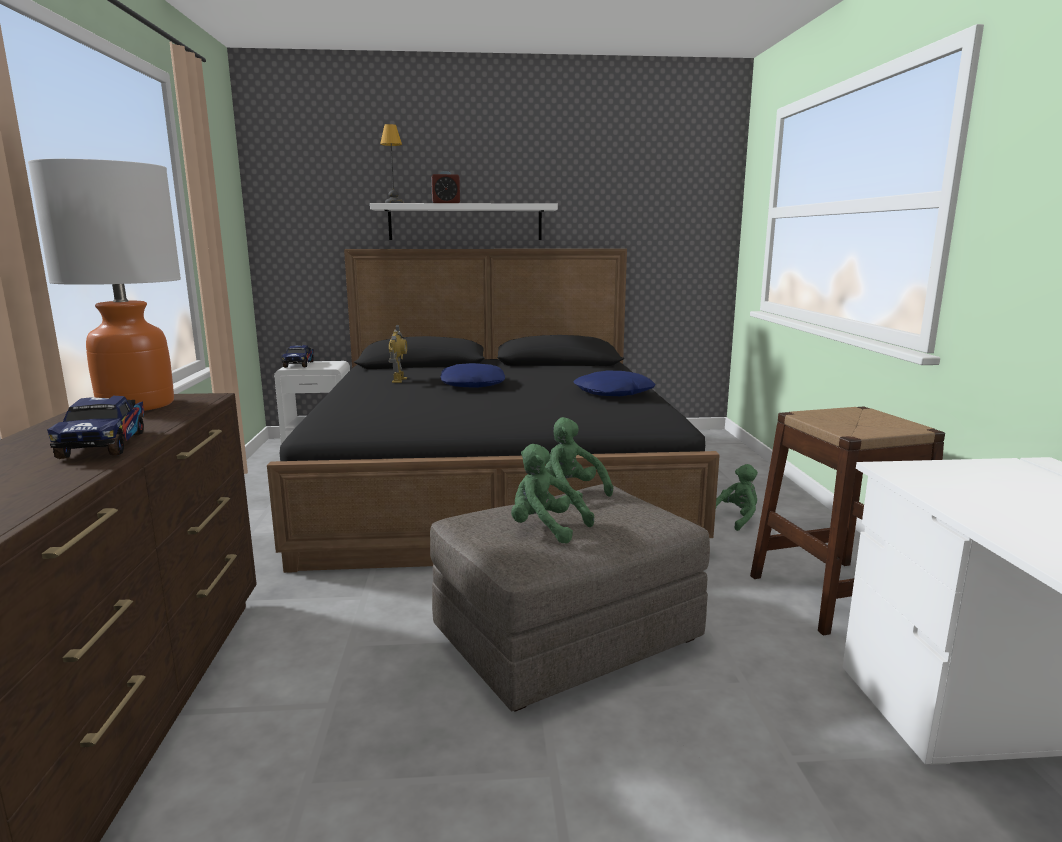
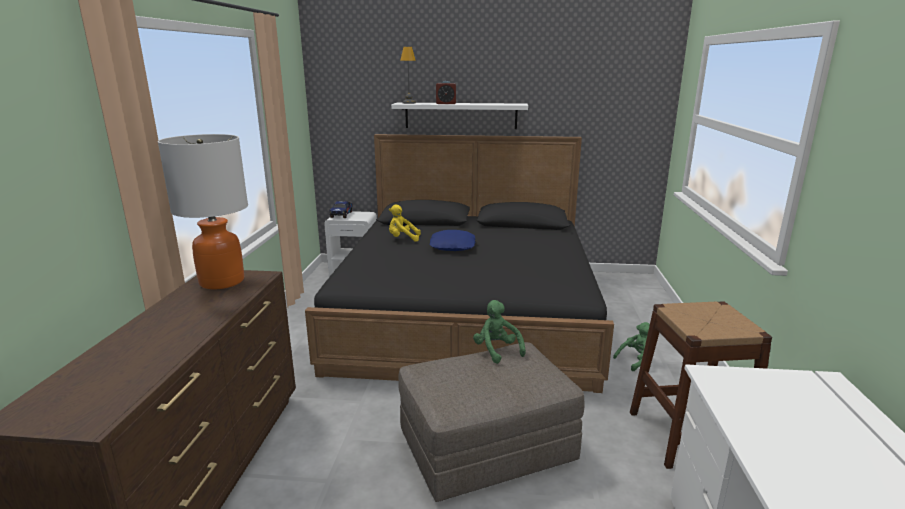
camera: 10 degrees right, 5 degrees up
toy truck [47,396,144,459] -> none
toy robot [389,325,407,383] -> yellow plush toy [389,205,421,242]
green plush toy [511,444,594,544] -> none
blue pillow [574,371,655,396] -> none

